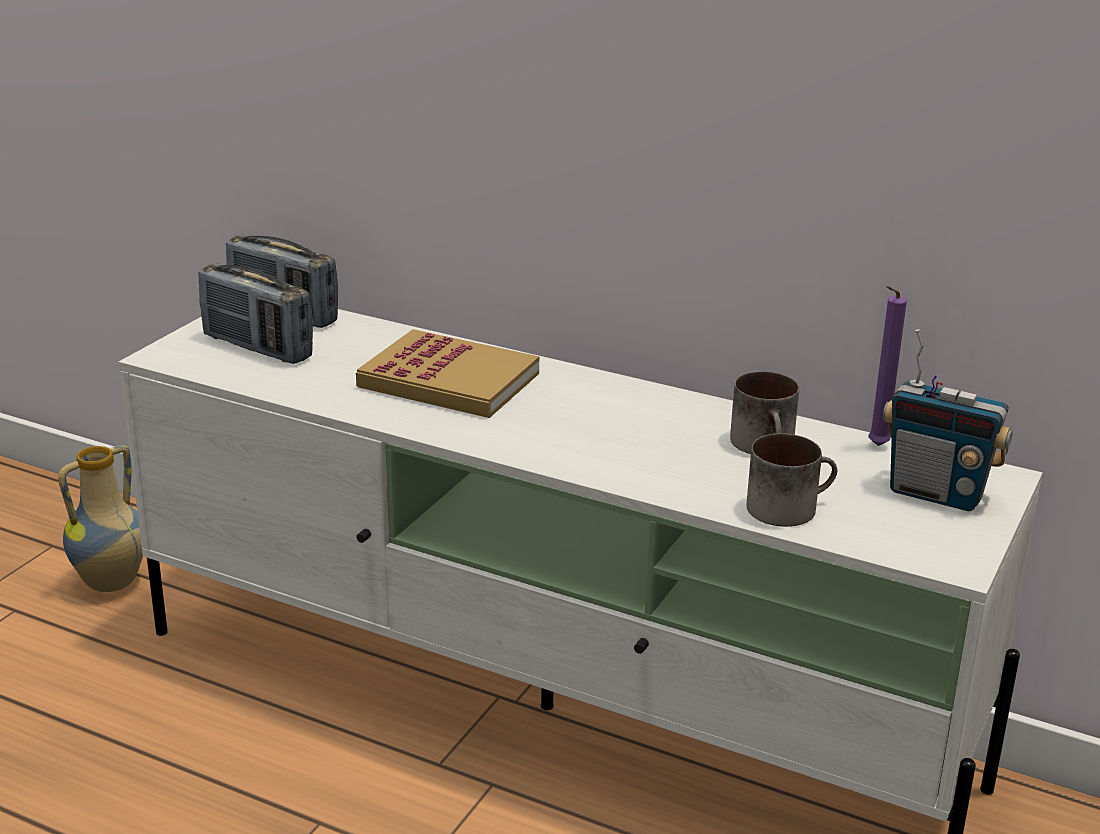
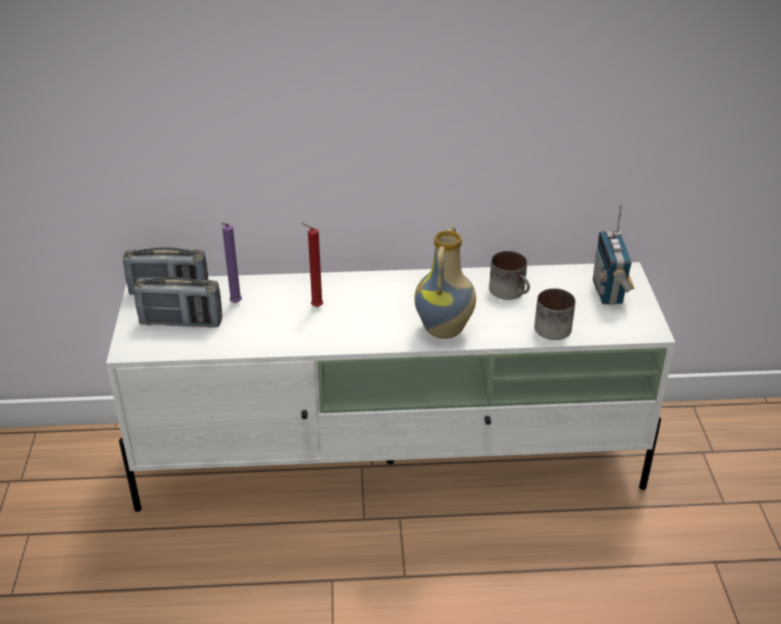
camera: 30 degrees left, 10 degrees up
vase [58,445,143,592] -> vase moved to [414,226,476,339]
book [356,329,539,418] -> red candle [302,223,323,307]
purple candle [868,286,907,446] -> purple candle moved to [221,223,242,303]
radio [883,329,1013,511] -> radio turned 90 degrees clockwise [593,205,634,305]

